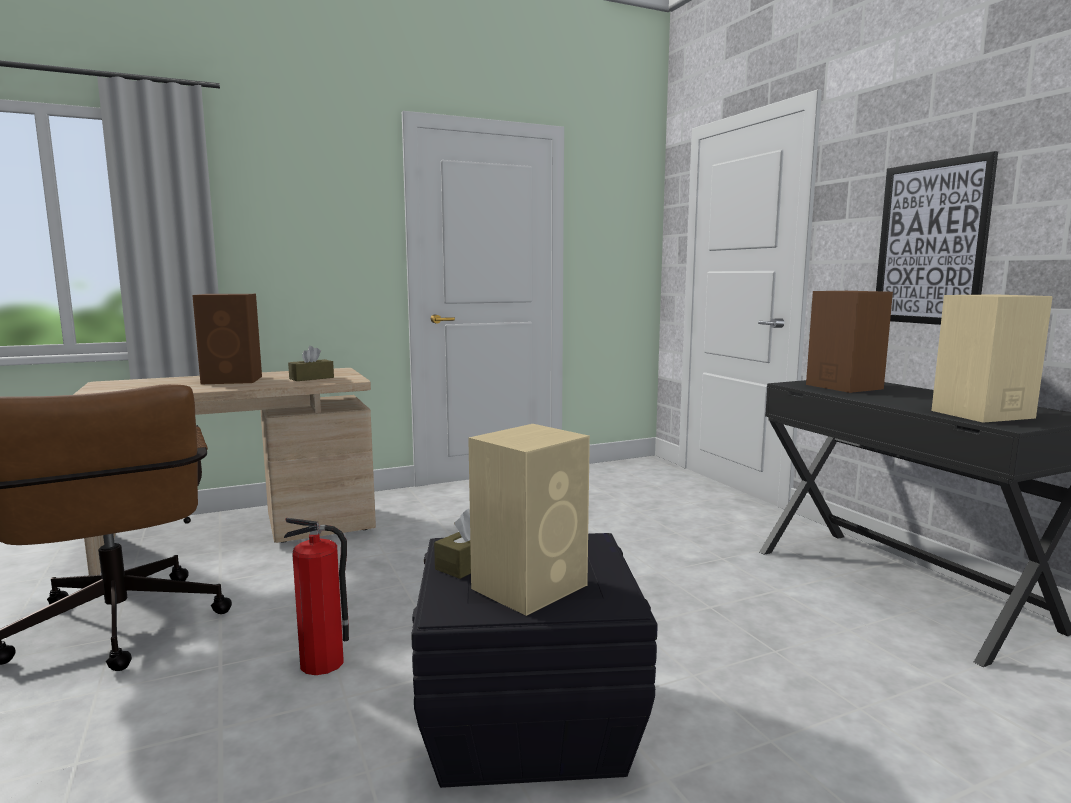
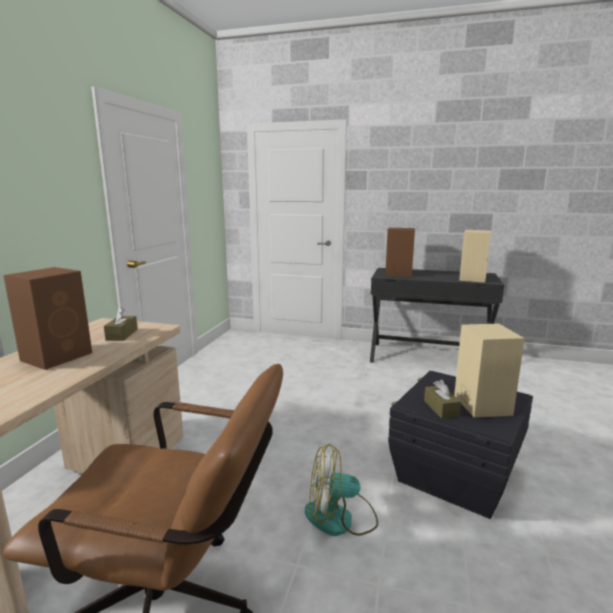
camera: 50 degrees left, 5 degrees up
fire extinguisher [284,518,349,675] -> fan [305,444,378,536]
picture [876,151,998,325] -> none

